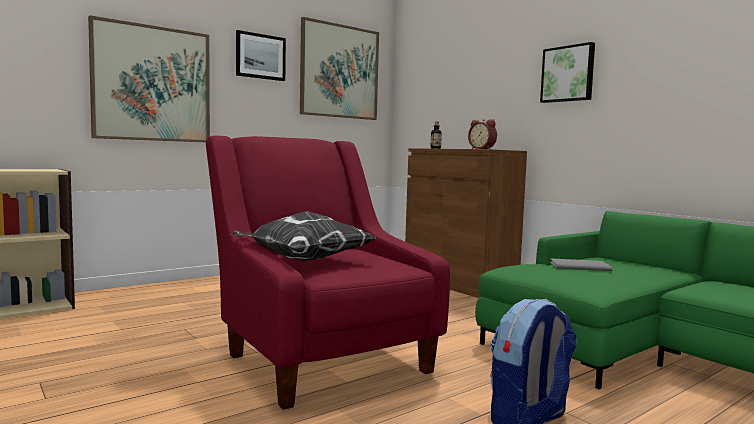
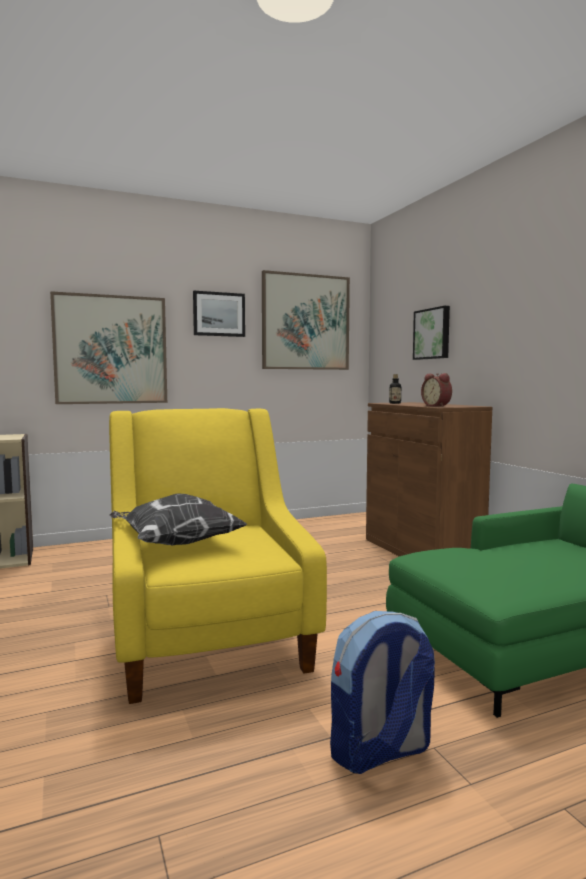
camera: 15 degrees right, 0 degrees up
red armchair [206,136,450,410] -> yellow armchair [109,408,327,704]
picture [540,42,595,103] -> picture moved to [413,306,450,360]
grey book [550,258,612,271] -> none

